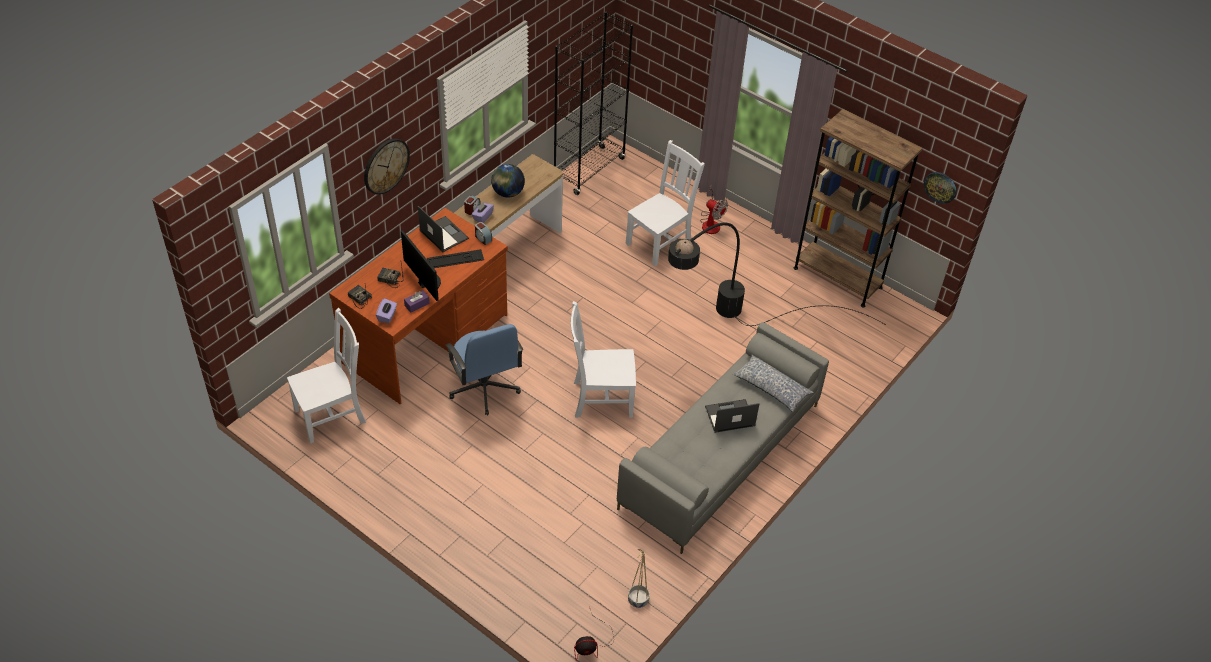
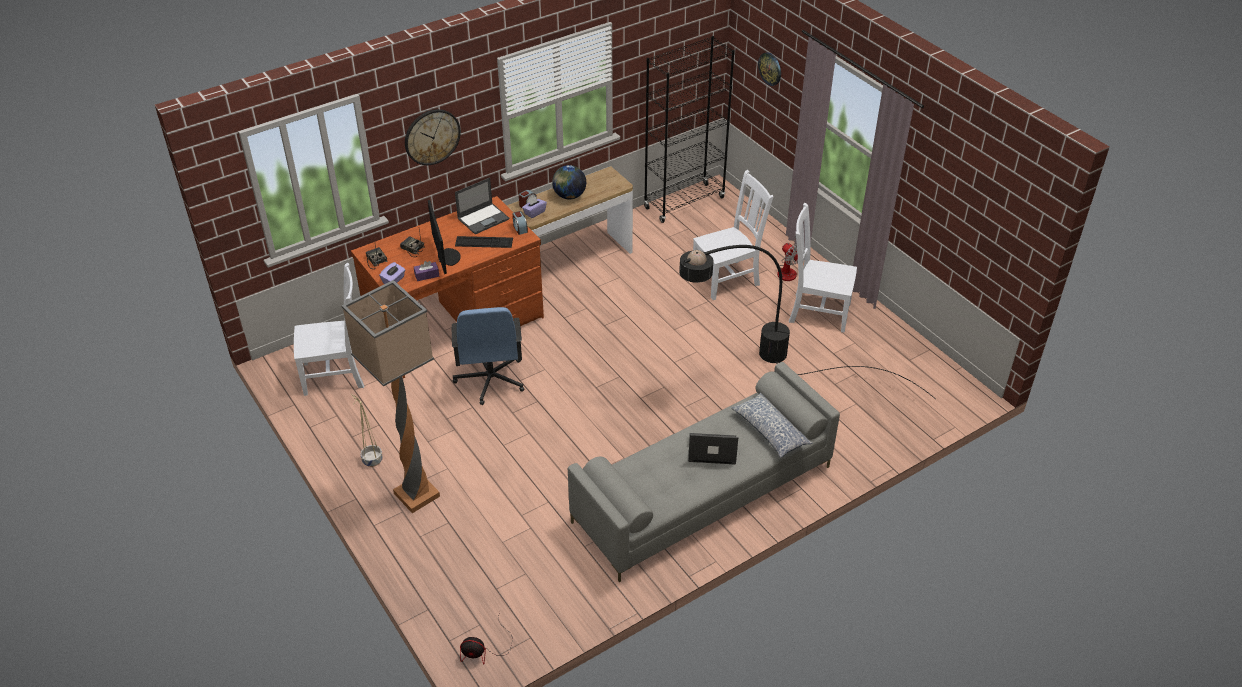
camera: 20 degrees right, 5 degrees down
laptop [418,206,469,252] -> laptop turned 75 degrees clockwise [455,178,509,234]
white chair [571,301,636,418] -> white chair moved to [789,203,857,333]
beige planter [628,549,650,608] -> beige planter moved to [351,394,383,467]
brown bookcase [794,109,923,307] -> none
wall clock [924,172,957,204] -> wall clock moved to [758,52,781,86]
none -> floor lamp [341,280,440,513]

